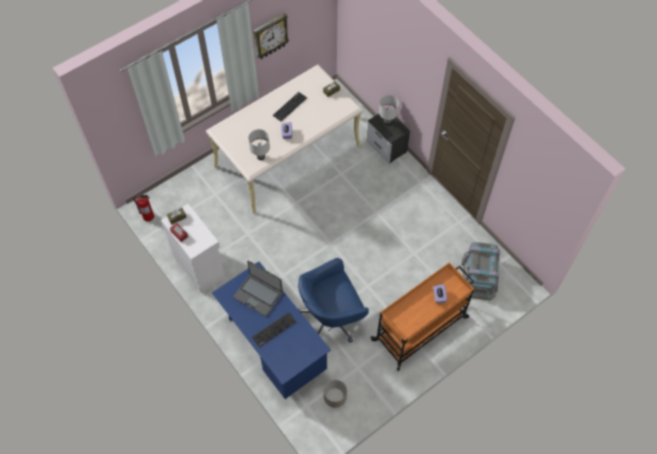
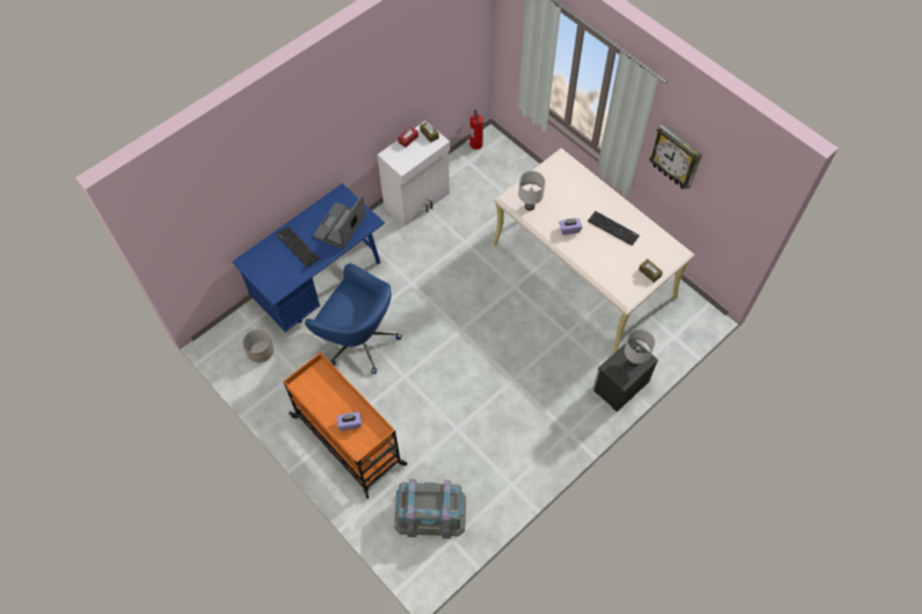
camera: 85 degrees right, 0 degrees up
blue office chair [298,258,369,343] -> blue office chair turned 150 degrees clockwise [305,263,402,374]

